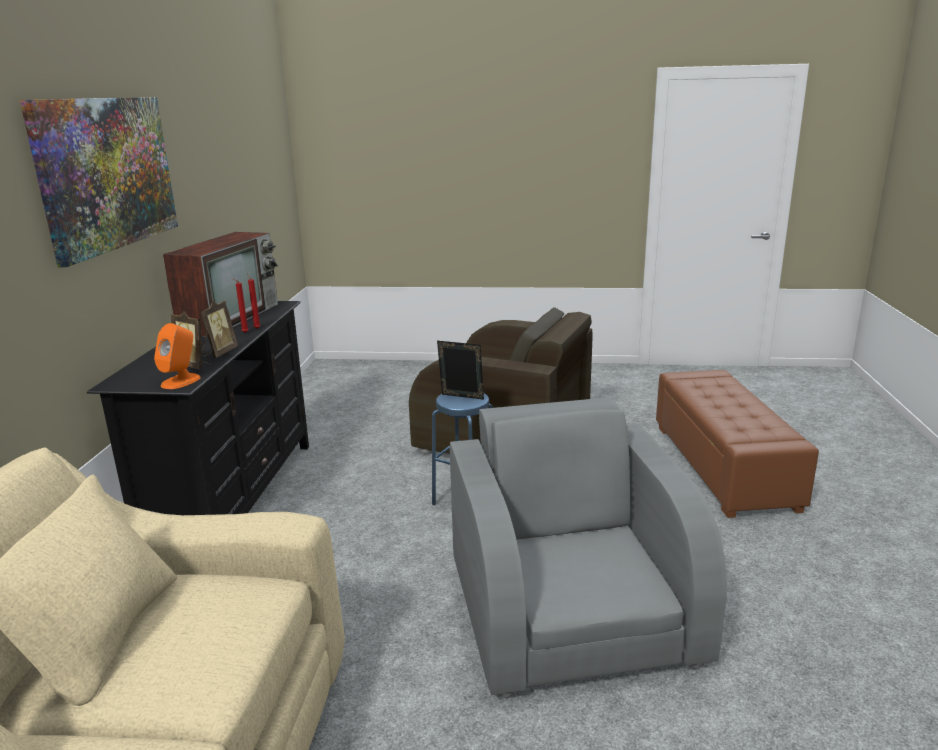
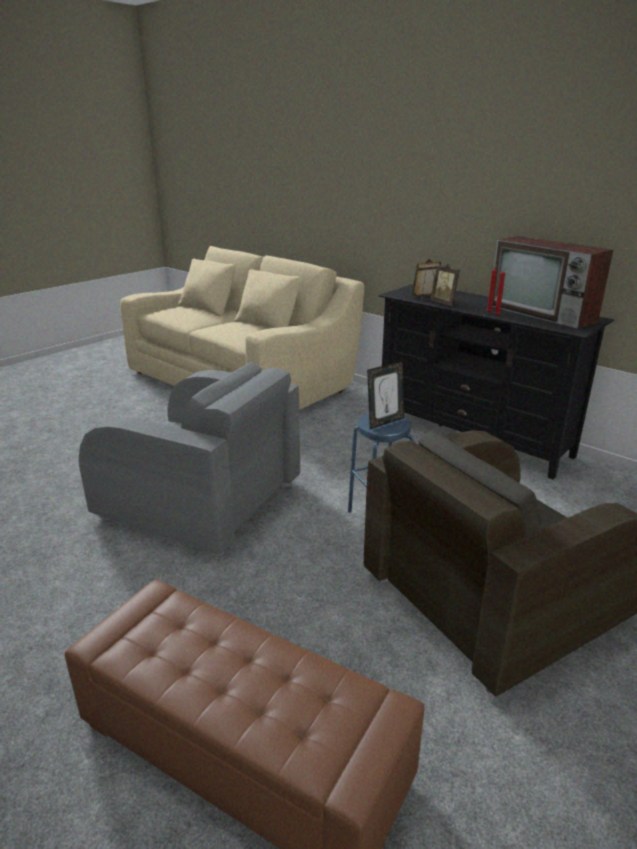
camera: 125 degrees right, 5 degrees up
picture [20,97,178,267] -> none
orange speaker [154,323,201,389] -> none

